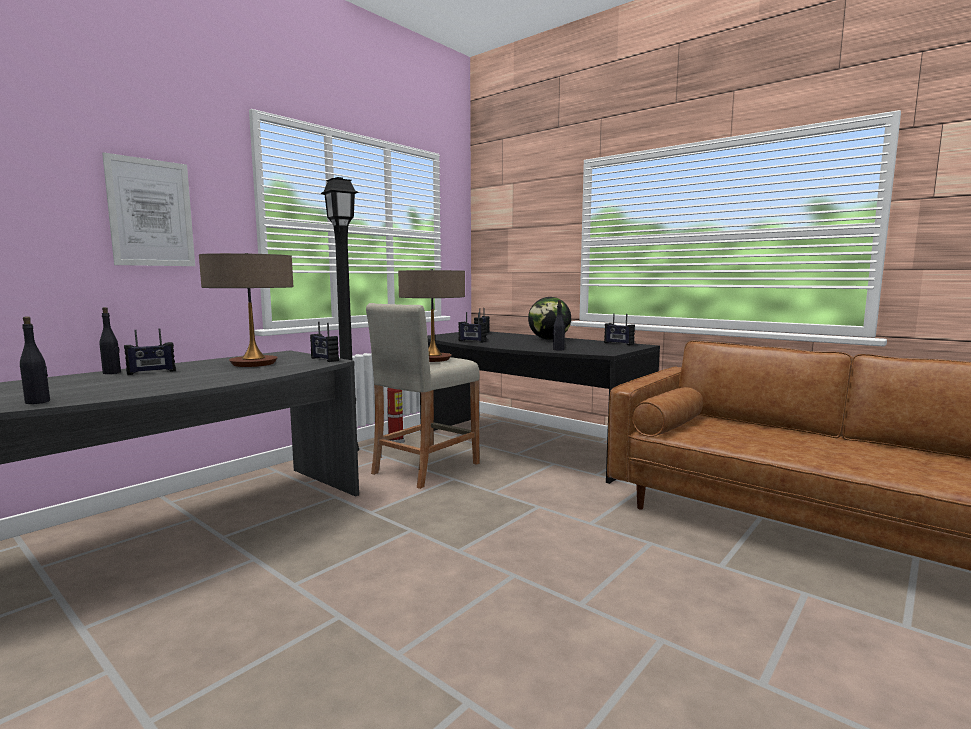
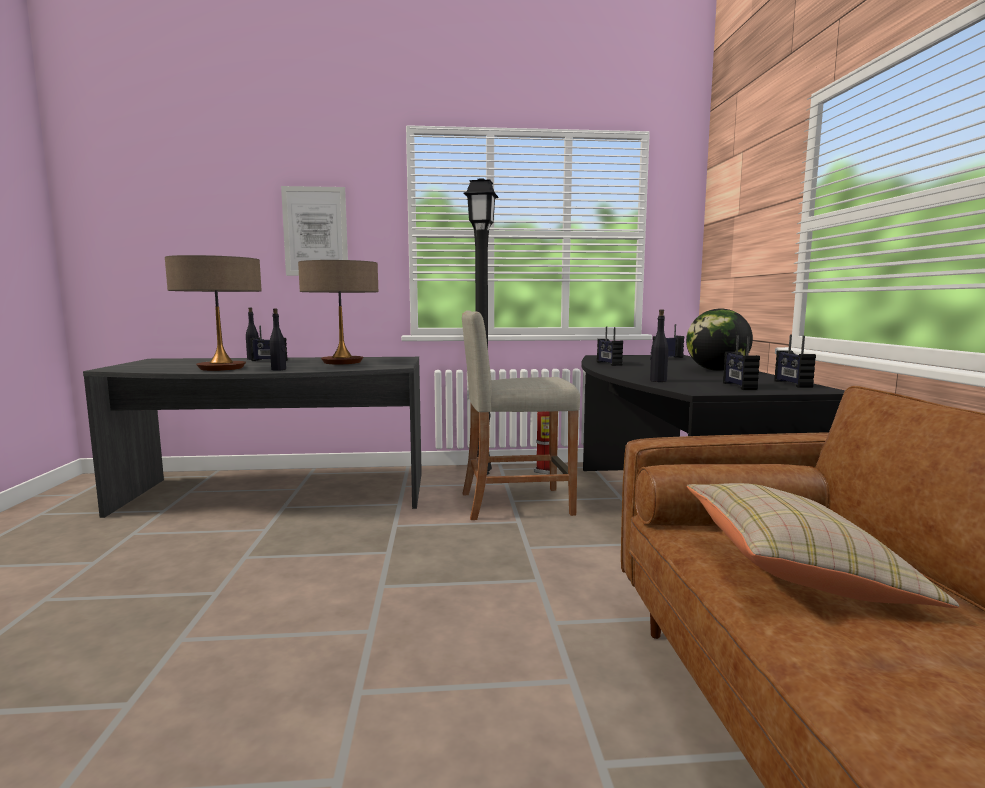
camera: 45 degrees right, 0 degrees up
black bottle [20,317,50,404] -> black bottle moved to [270,308,286,371]
radio [310,322,339,362] -> radio moved to [723,335,760,390]
table lamp [398,269,465,362] -> table lamp moved to [165,255,262,371]
none -> beige pillow [687,483,959,608]

